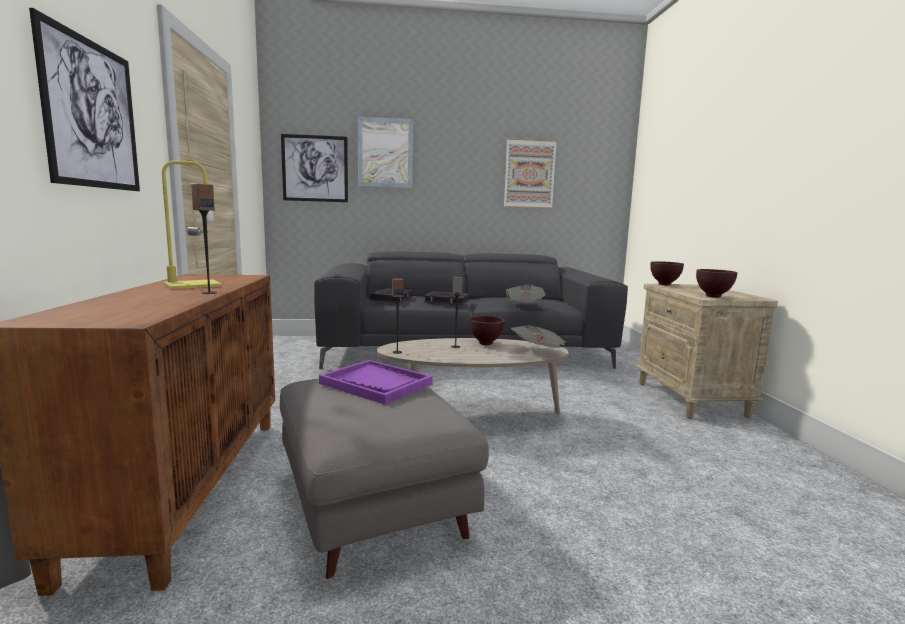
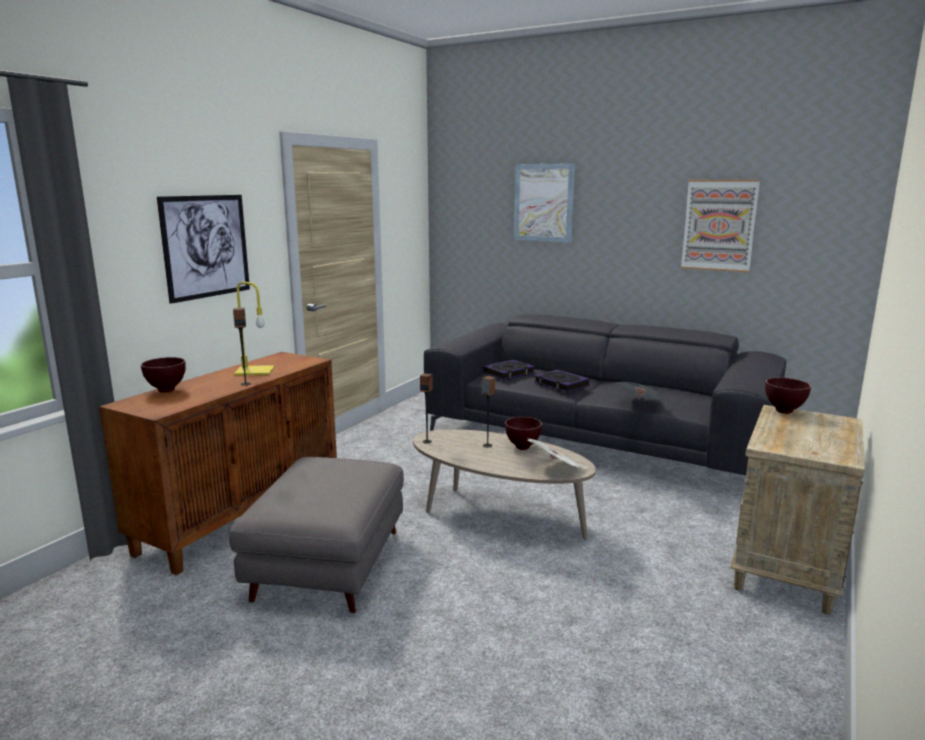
camera: 35 degrees right, 5 degrees up
picture [281,134,348,202] -> none
purple tray [319,360,433,405] -> none
brown bowl [696,269,737,298] -> brown bowl moved to [141,357,186,393]

